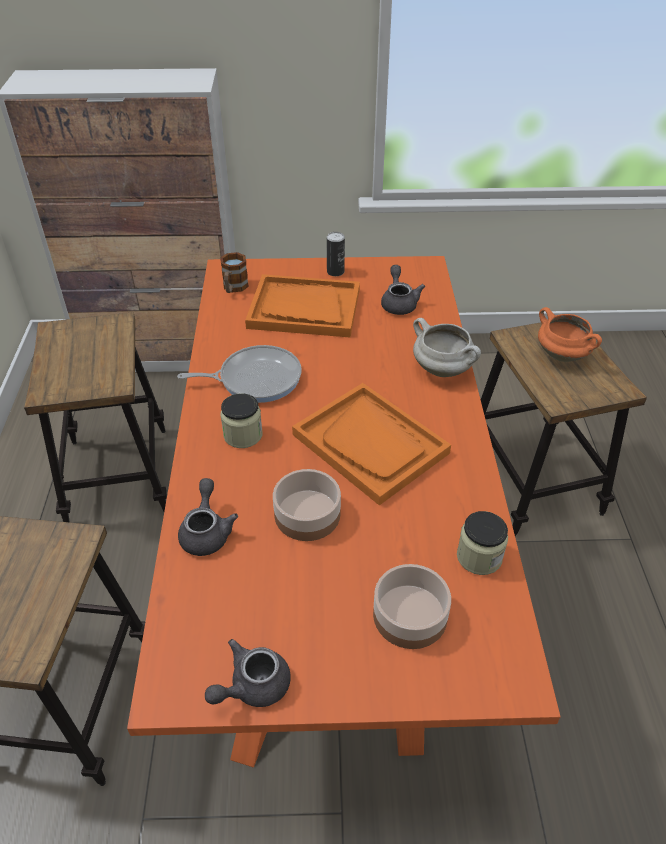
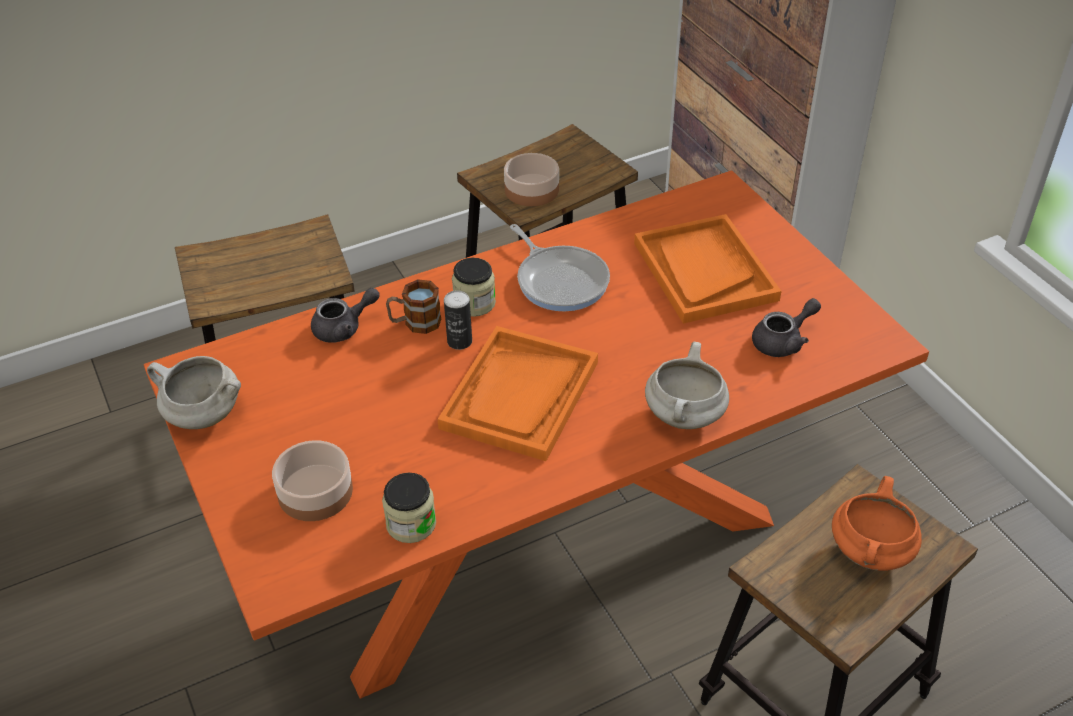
camera: 65 degrees right, 0 degrees up
grey teapot [205,639,291,707] -> white cooking pot [147,356,241,429]
mug [220,252,249,293] -> mug moved to [386,279,441,334]
bowl [273,469,341,541] -> bowl moved to [504,153,559,206]
can [327,232,345,276] -> can moved to [444,290,472,350]

